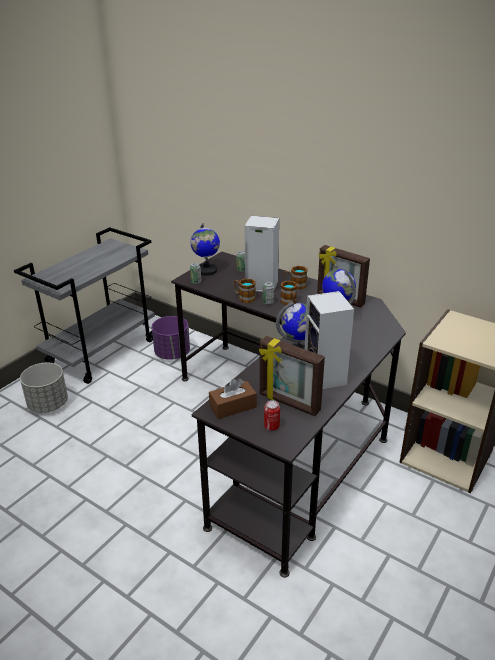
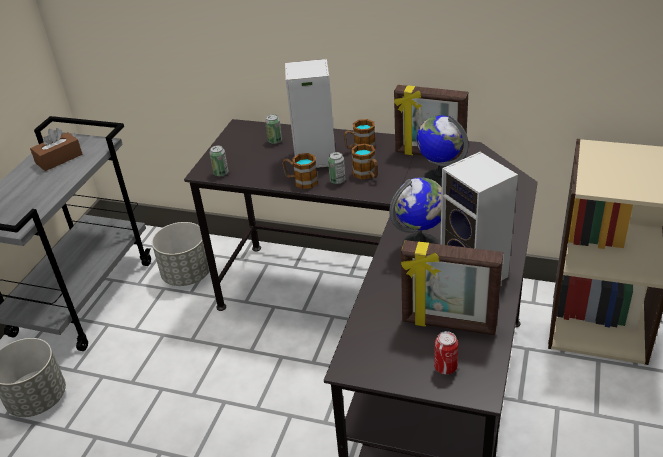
camera: 15 degrees left, 5 degrees up
purple planter [152,316,190,360] -> grey planter [152,222,210,286]
globe [191,223,220,276] -> none
brown tissue box [209,379,257,419] -> brown tissue box moved to [30,128,82,171]

